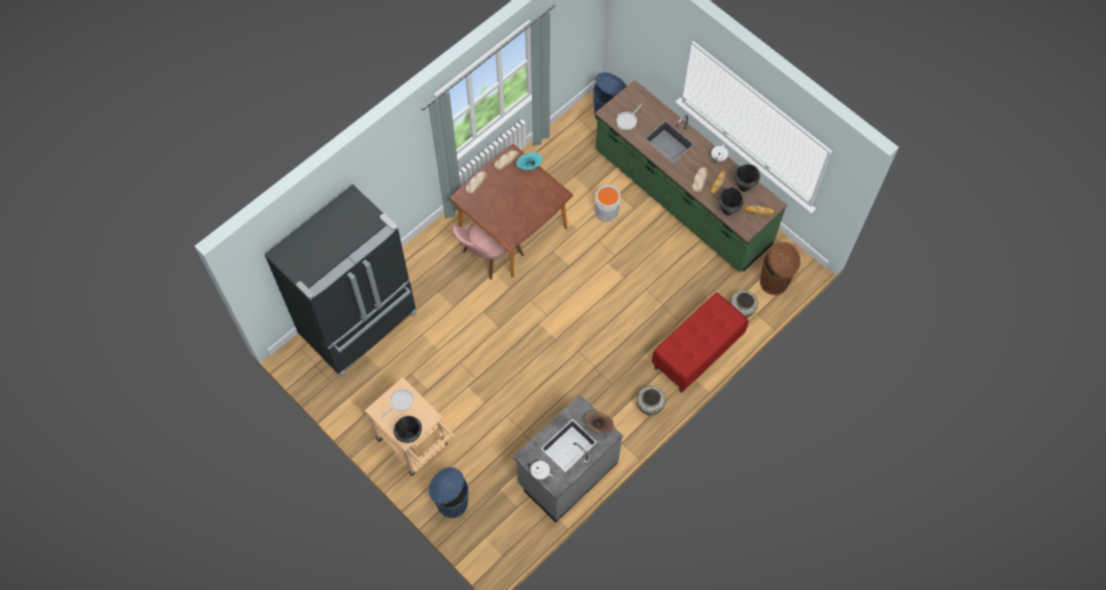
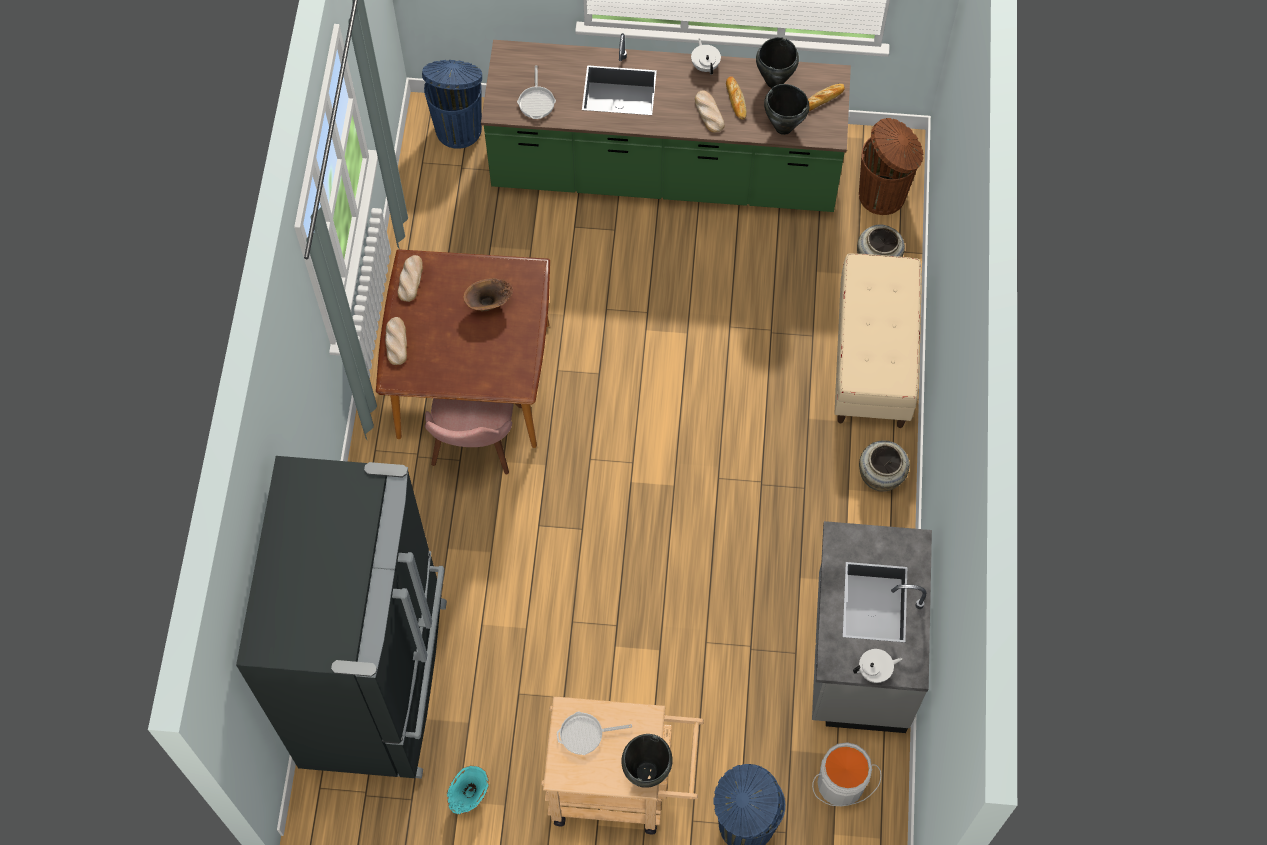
camera: 40 degrees left, 0 degrees up
frying pan [381,389,413,419] -> frying pan turned 105 degrees counterclockwise [557,711,632,755]
turquoise vase [516,152,542,171] -> turquoise vase moved to [447,766,489,814]
brown vase [585,411,614,433] -> brown vase moved to [464,278,513,312]
grey bucket [590,185,622,222] -> grey bucket moved to [812,742,881,807]
red bench [652,293,749,393] -> beige bench [834,253,921,428]

